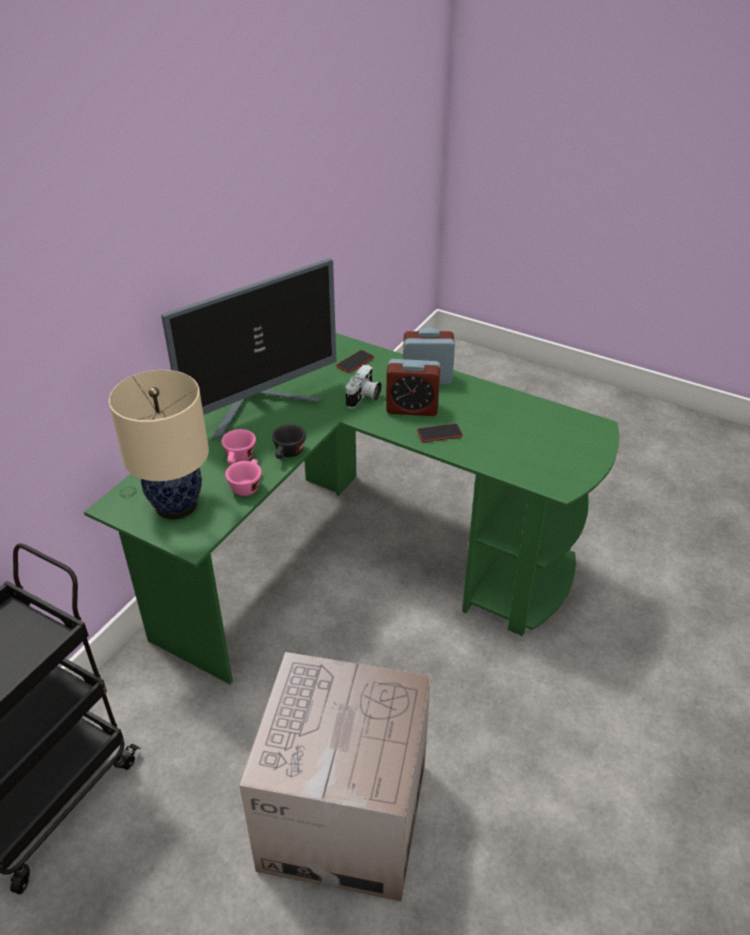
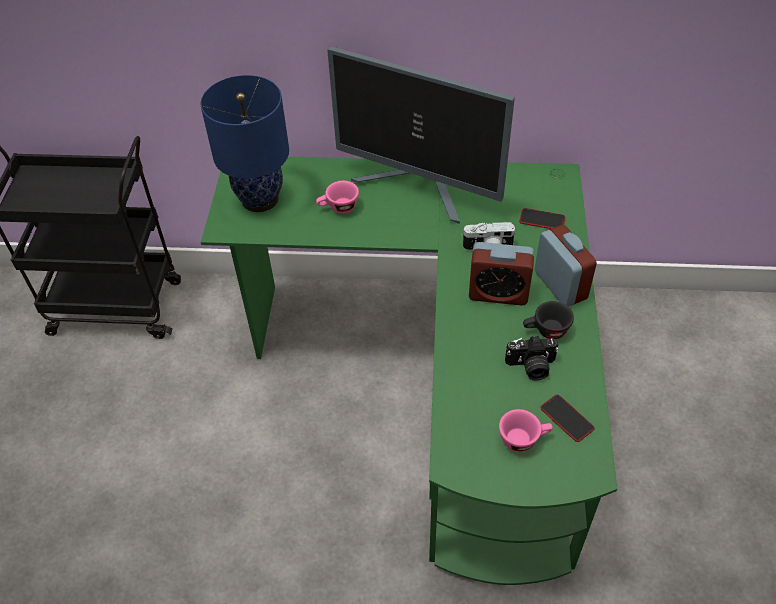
camera: 65 degrees right, 10 degrees up
beige table lamp [109,370,209,519] -> blue table lamp [201,75,289,212]
pink cup [225,459,262,496] -> pink cup moved to [499,409,553,452]
cardboard box [239,652,431,902] -> none
black cup [272,424,306,459] -> black cup moved to [523,301,574,339]
alarm clock [386,359,440,416] -> alarm clock turned 60 degrees counterclockwise [469,242,534,306]
phone [417,424,463,442] -> phone moved to [540,395,595,442]
none -> camera [505,336,559,380]

